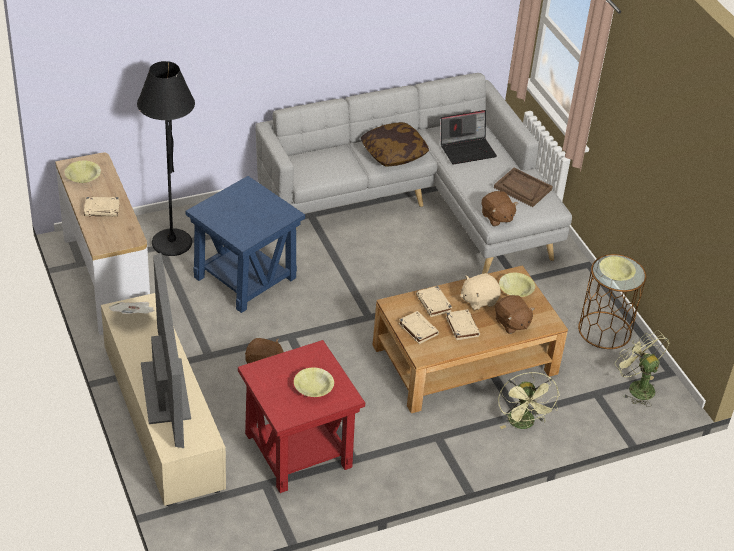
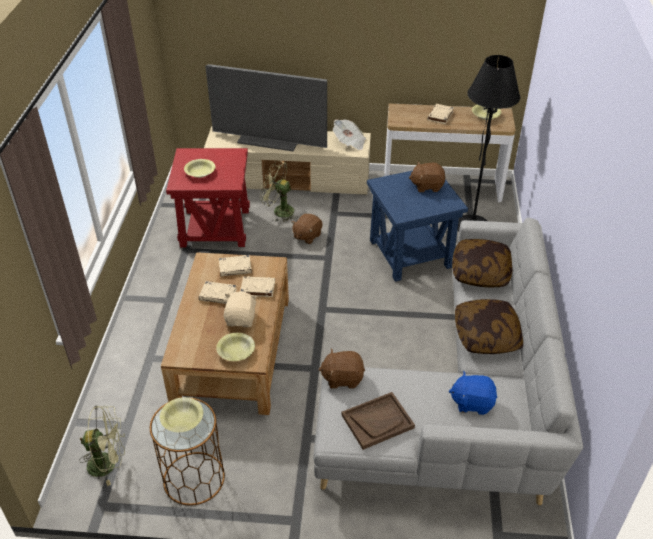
camera: 120 degrees right, 0 degrees up
laptop [441,110,497,164] -> blue plush toy [449,371,497,415]
brown plush toy [495,295,535,334] -> brown plush toy moved to [409,162,446,192]
green fan [498,372,560,429] -> green fan moved to [260,160,298,222]
none -> pillow [452,239,512,287]

